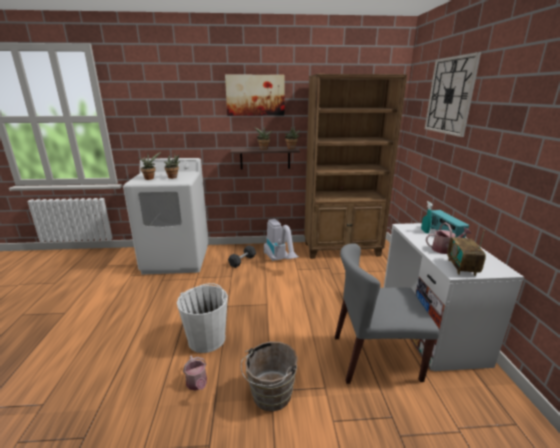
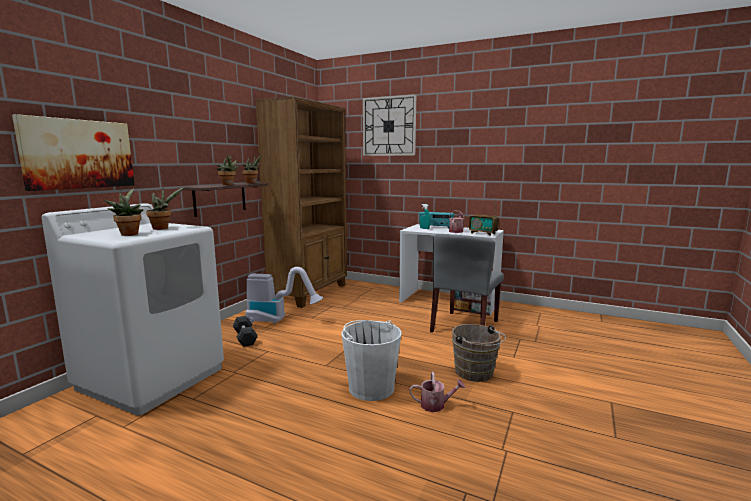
camera: 60 degrees left, 10 degrees down
picture [225,75,285,116] -> picture moved to [12,114,135,191]

